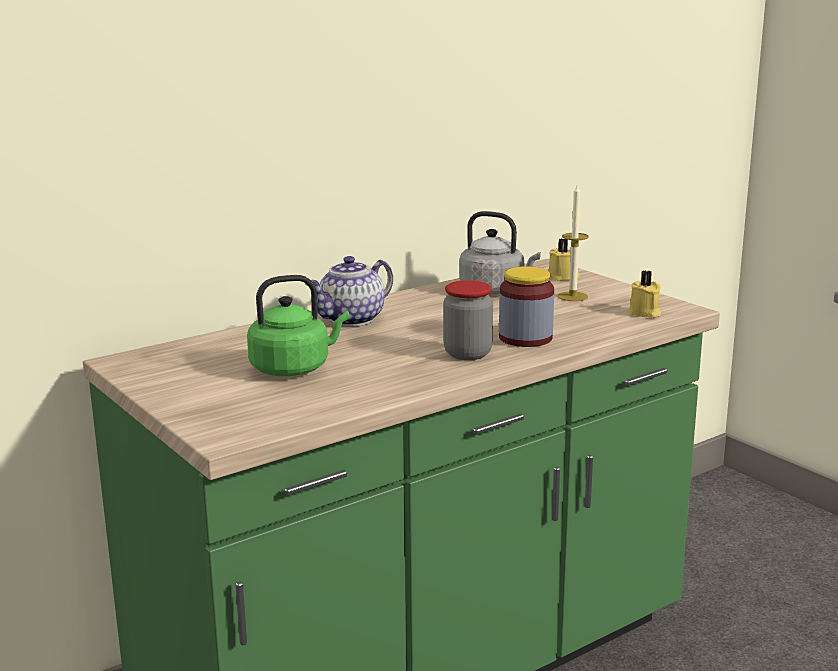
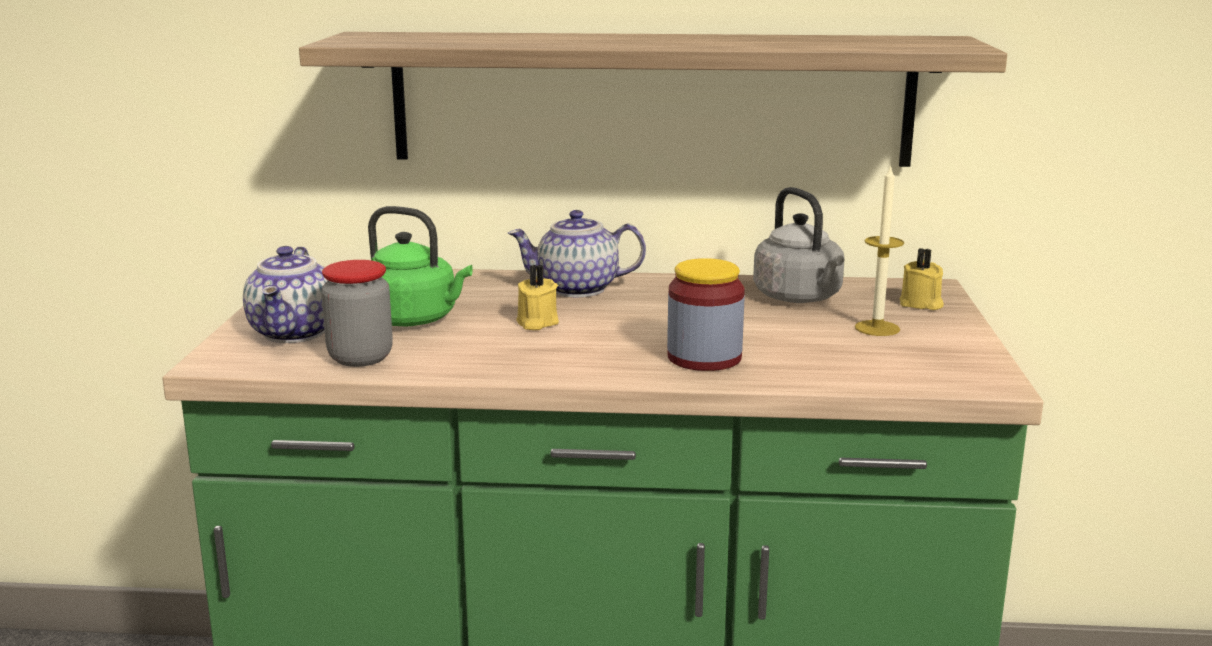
camera: 40 degrees right, 0 degrees up
jar [443,280,493,360] -> jar moved to [321,260,393,367]
yellow candle [628,271,661,318] -> yellow candle moved to [516,265,559,330]
none -> teapot [243,246,327,343]
none -> shelf [299,32,1007,167]

